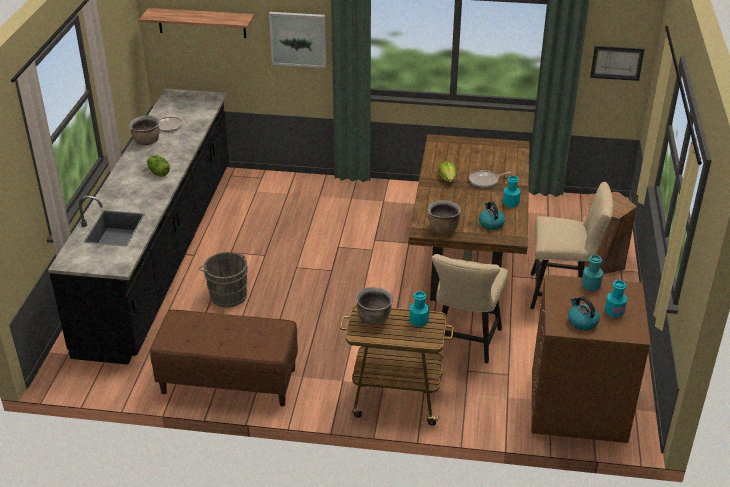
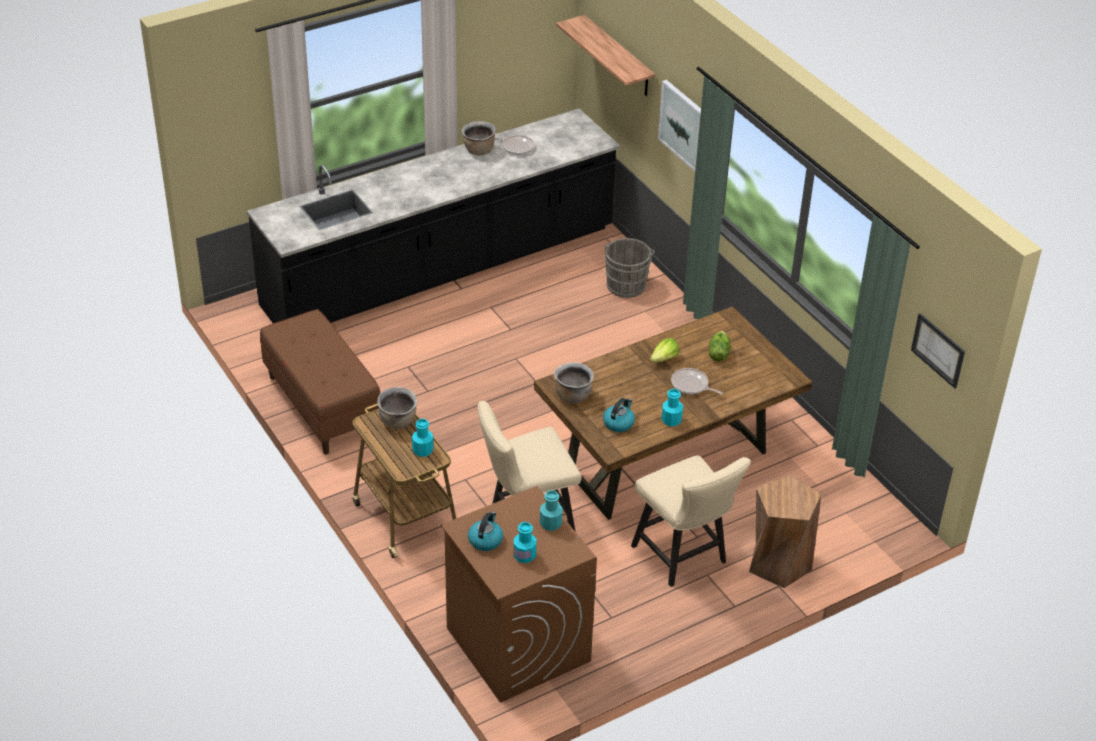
camera: 50 degrees right, 5 degrees up
lettuce [147,155,170,177] -> lettuce moved to [709,331,731,361]
grey bucket [199,252,248,308] -> grey bucket moved to [605,238,655,298]

